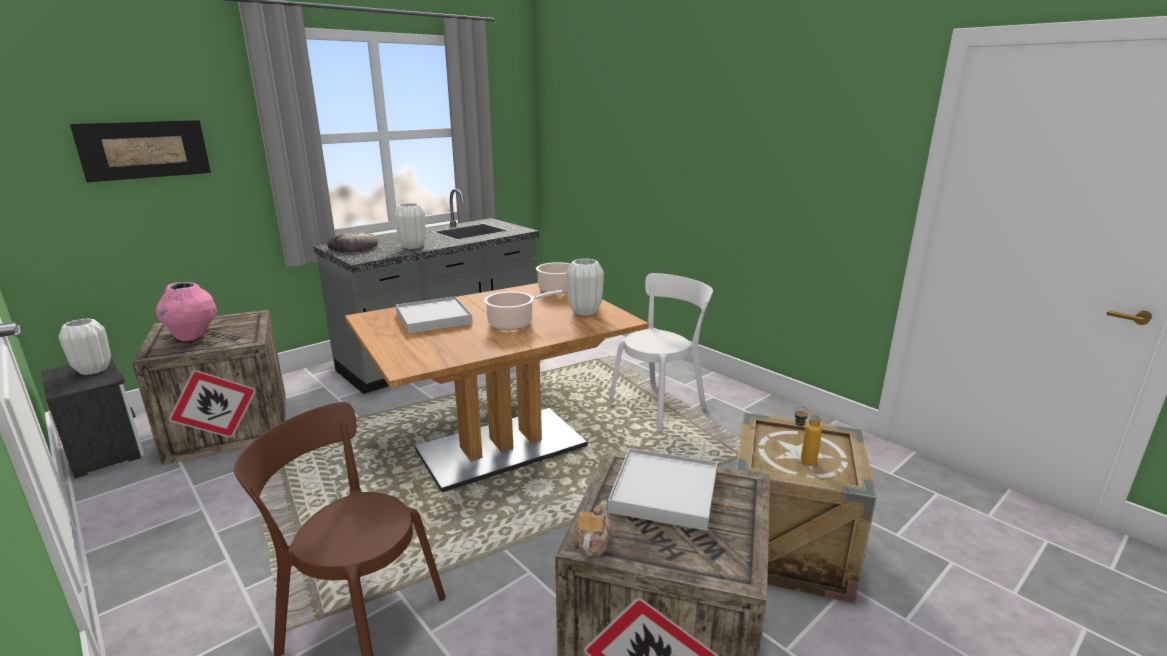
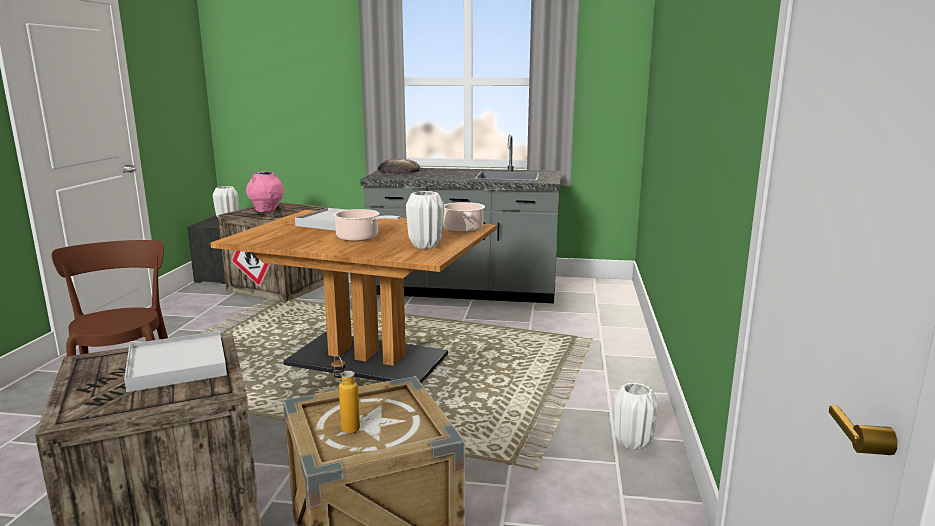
camera: 50 degrees right, 5 degrees down
picture [70,120,211,182] -> none
white vase [394,203,426,249] -> white vase moved to [614,383,658,450]
teapot [576,500,612,556] -> none
white chair [608,273,713,431] -> none

